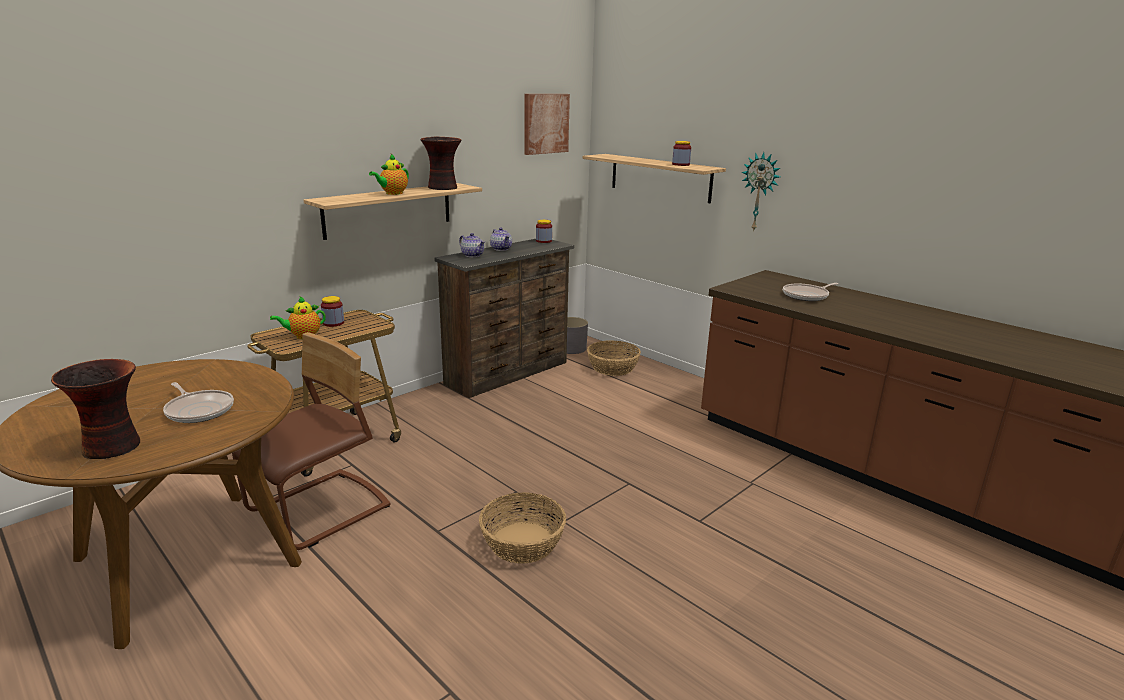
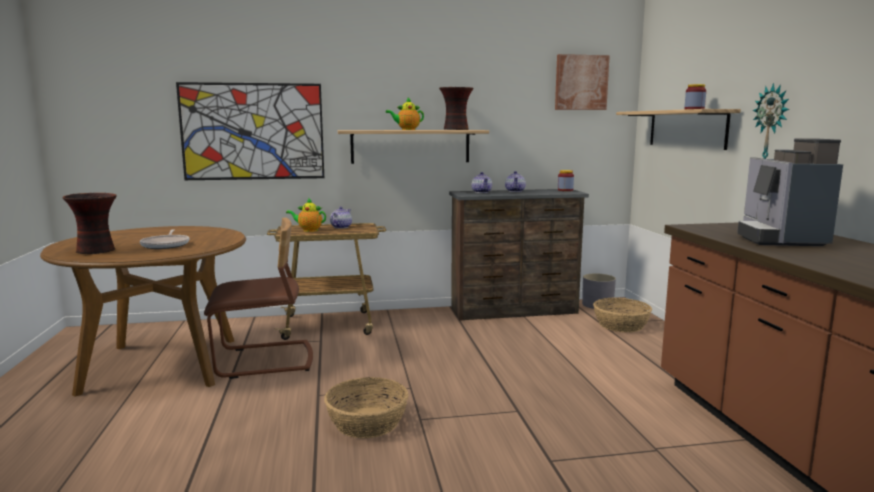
camera: 35 degrees right, 10 degrees down
jar [321,296,344,327] -> teapot [330,206,352,229]
frying pan [783,283,838,301] -> coffee machine [738,138,843,246]
none -> picture [176,82,324,180]

